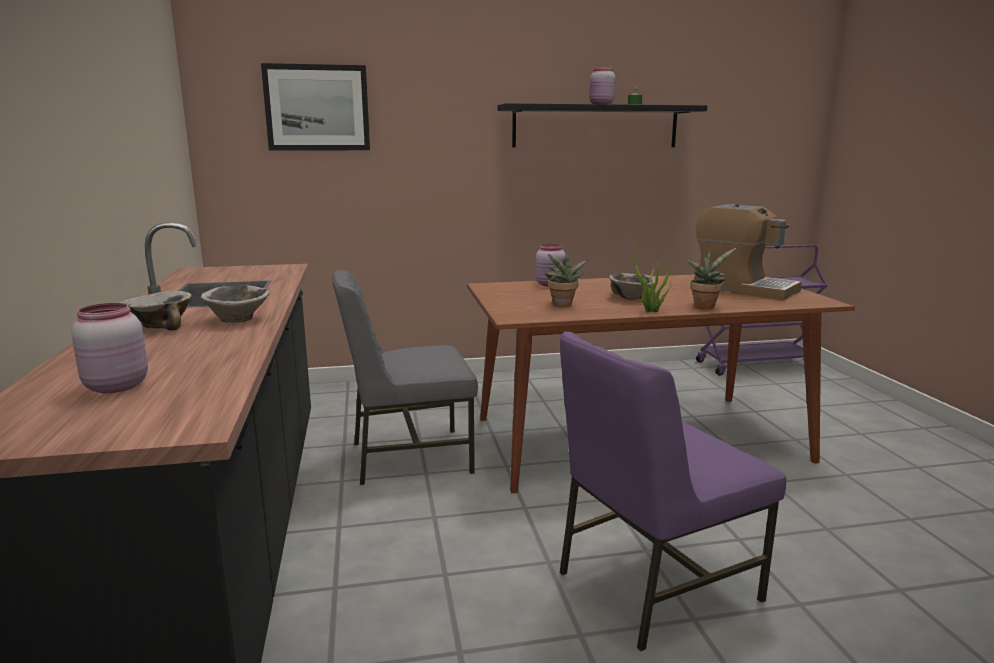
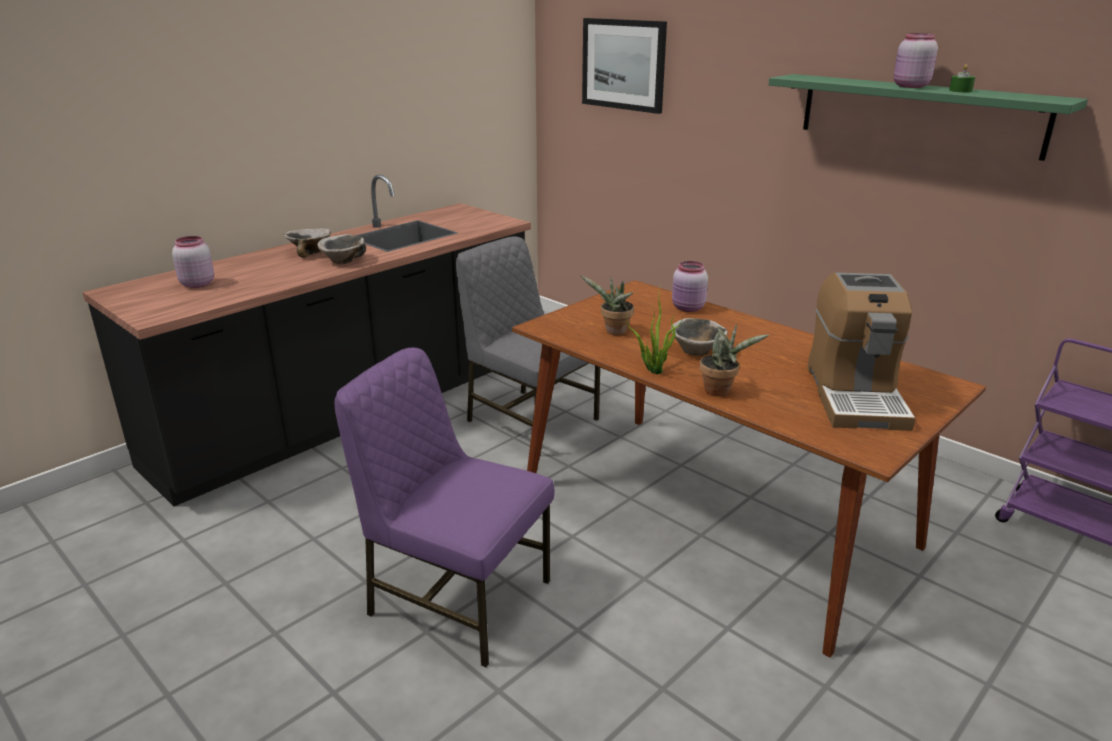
camera: 55 degrees right, 10 degrees up
black shelf [498,103,707,148] -> green shelf [769,74,1088,161]

